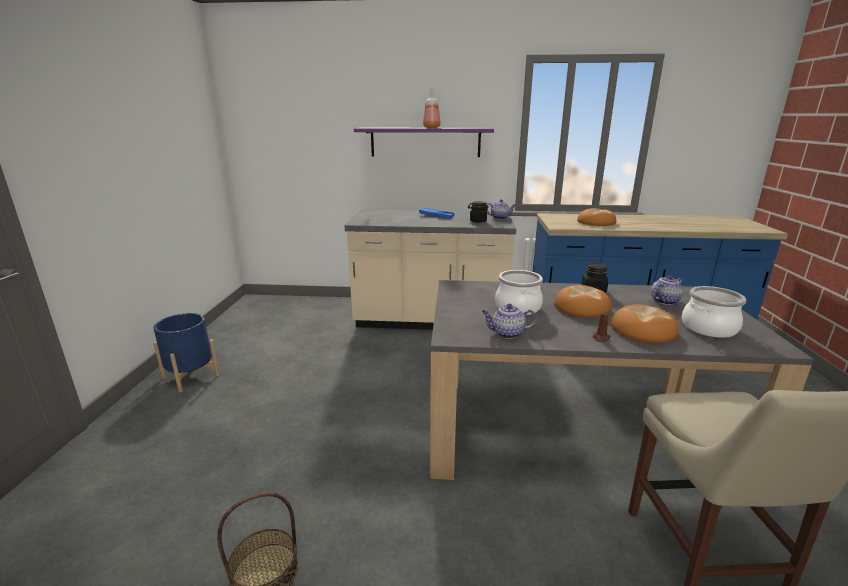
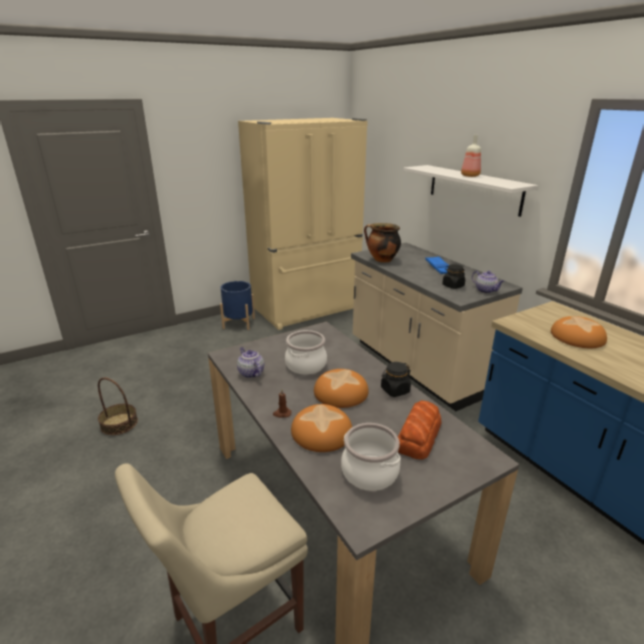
camera: 55 degrees right, 5 degrees up
purple shelf [354,128,494,157] -> white shelf [403,165,538,217]
teapot [651,275,683,305] -> bread [398,401,441,460]
none -> beige fridge [238,118,368,330]
none -> cooking pot [364,223,401,262]

